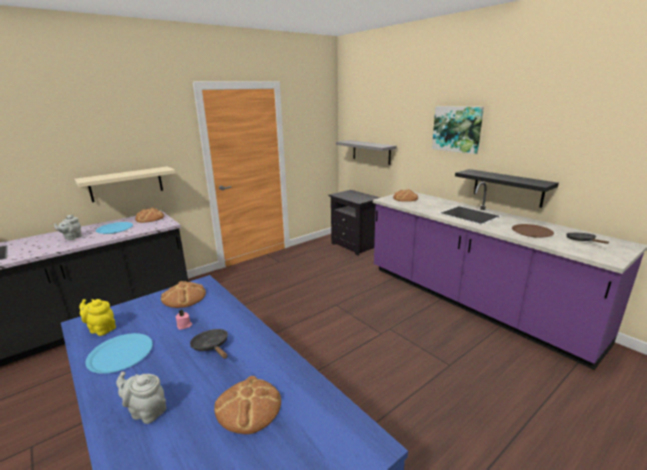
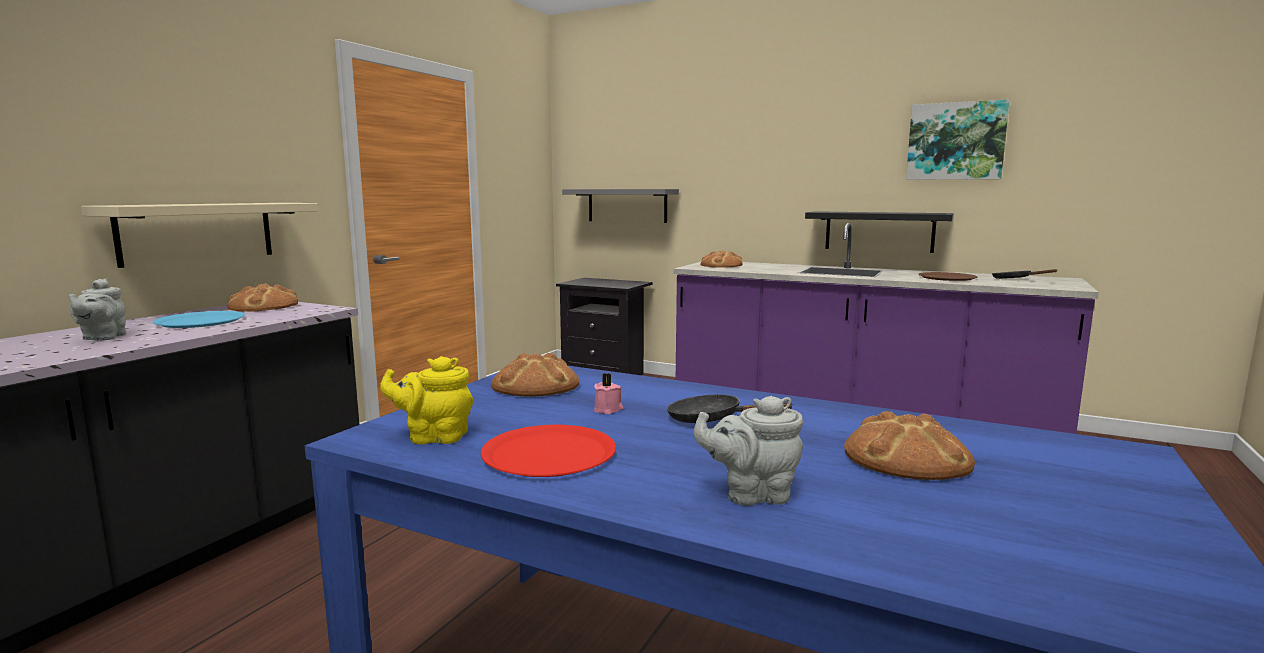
camera: 25 degrees left, 10 degrees down
blue plate [86,333,153,374] -> red plate [481,425,616,477]
picture [432,106,484,154] -> picture moved to [906,99,1010,180]

